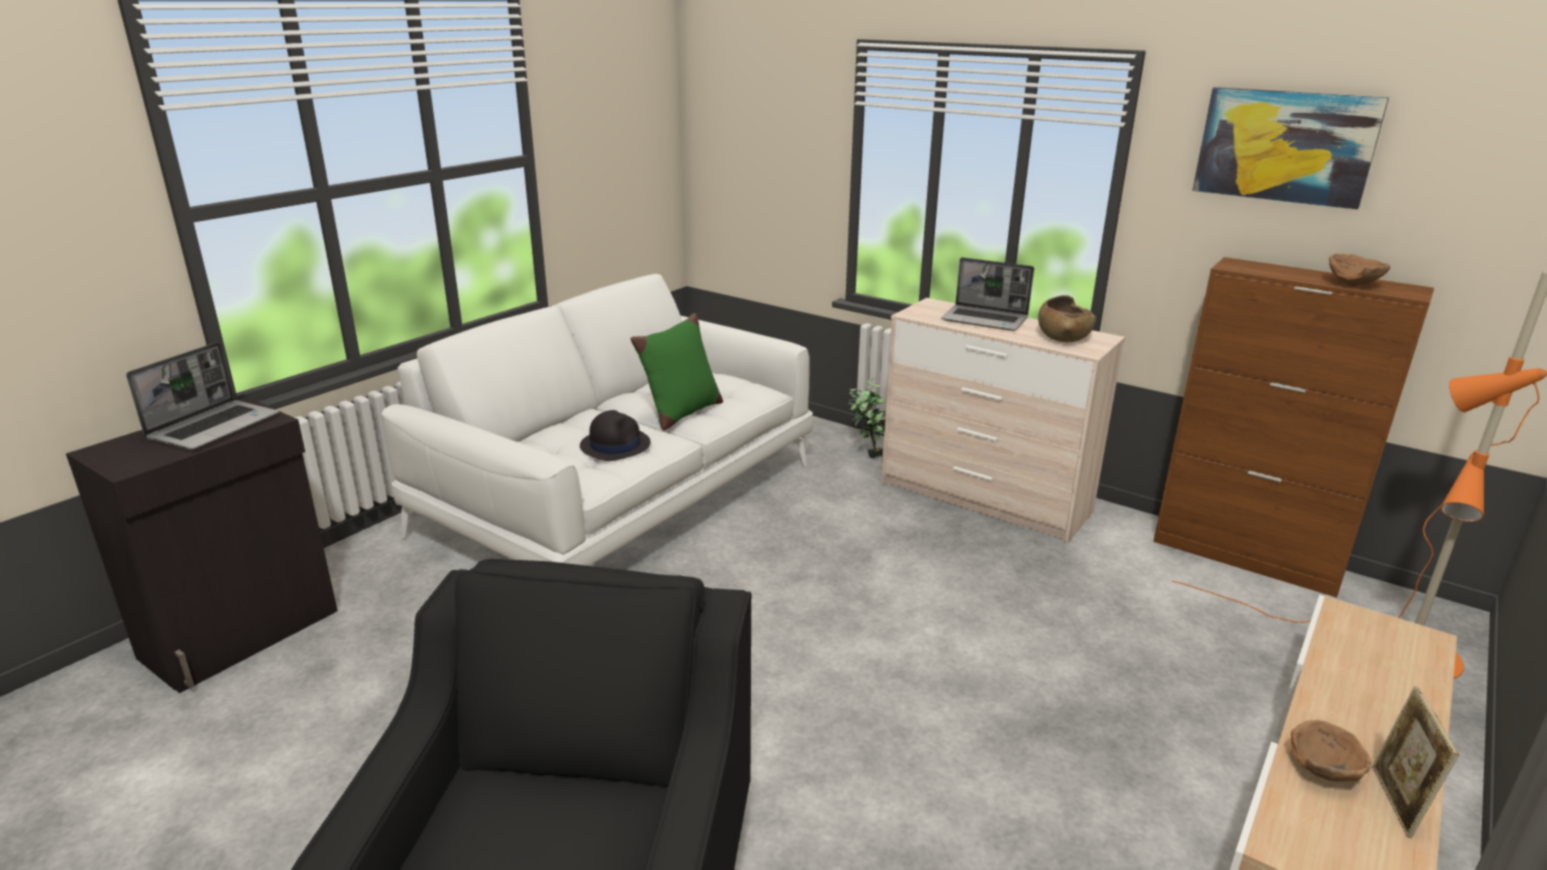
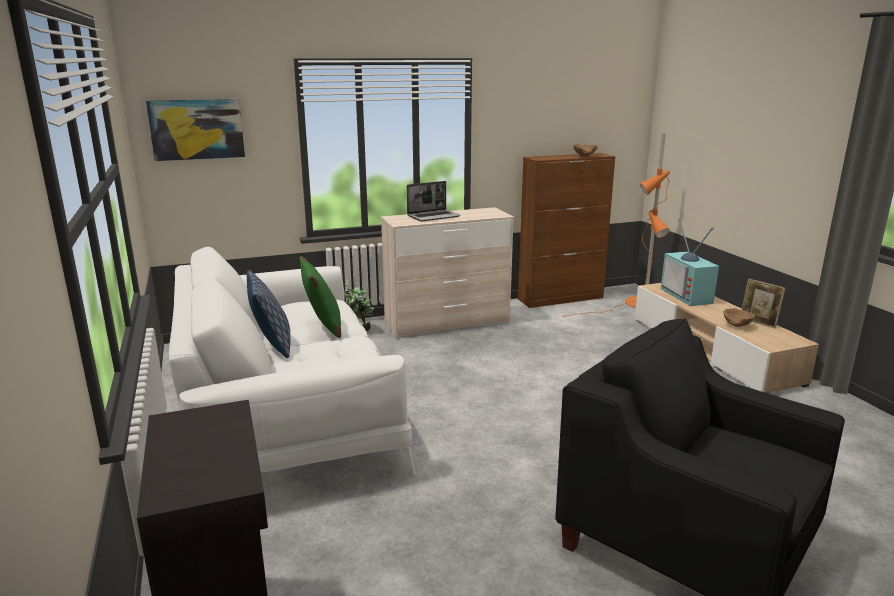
camera: 55 degrees left, 5 degrees down
laptop [126,342,279,450] -> none
black hat [580,410,651,461] -> none
brown bowl [1038,295,1096,342] -> none
picture [1192,87,1389,210] -> picture moved to [146,99,245,161]
none -> pillow [246,270,291,358]
none -> television [661,218,719,306]

